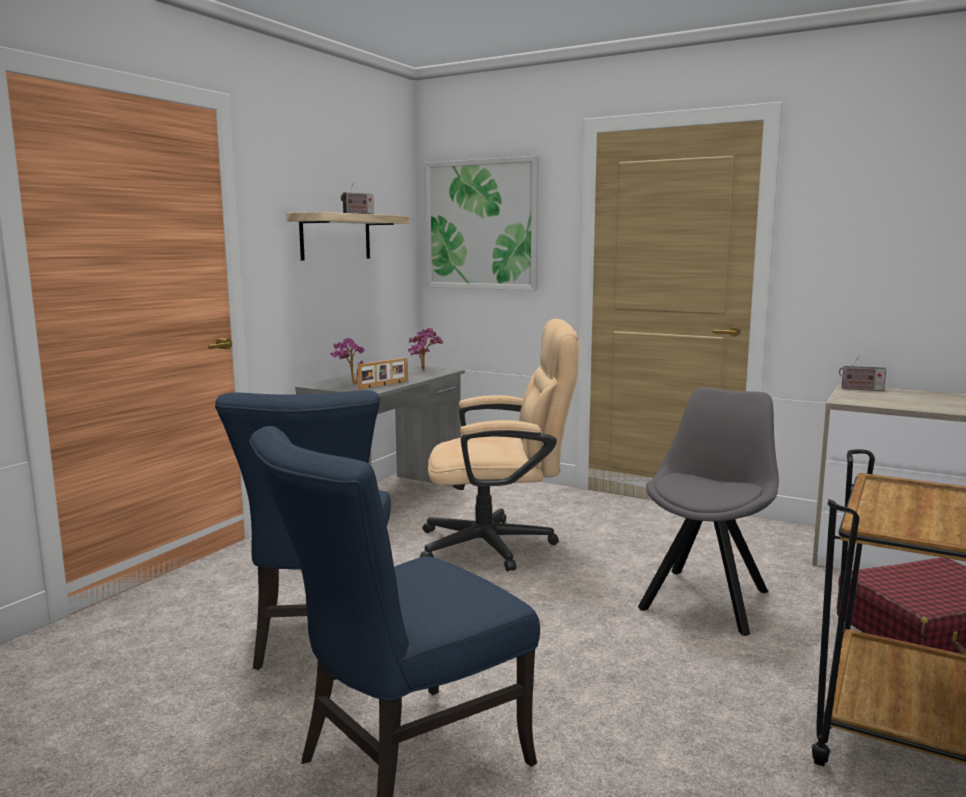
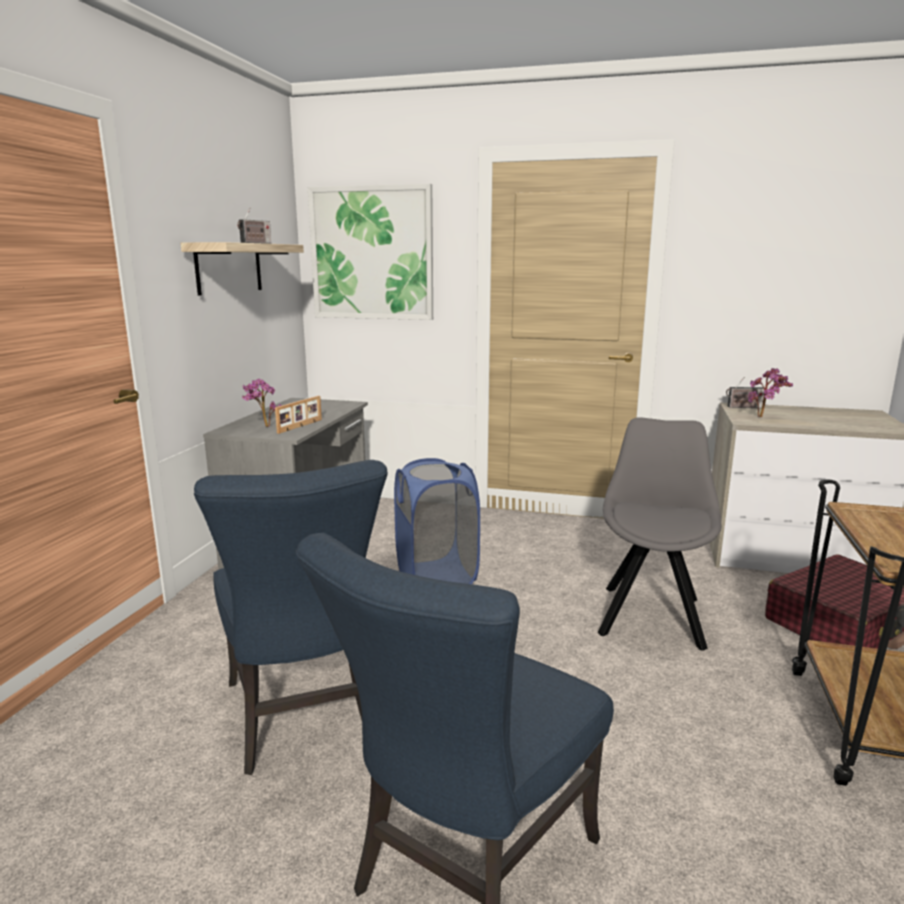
camera: 15 degrees left, 5 degrees up
potted plant [408,328,443,370] -> potted plant moved to [748,368,793,417]
beige office chair [420,319,579,572] -> blue laundry basket [394,458,480,584]

